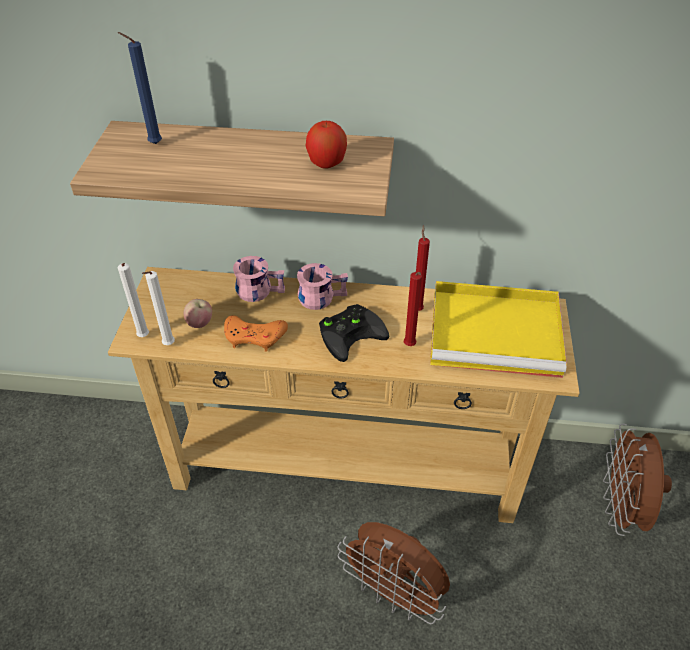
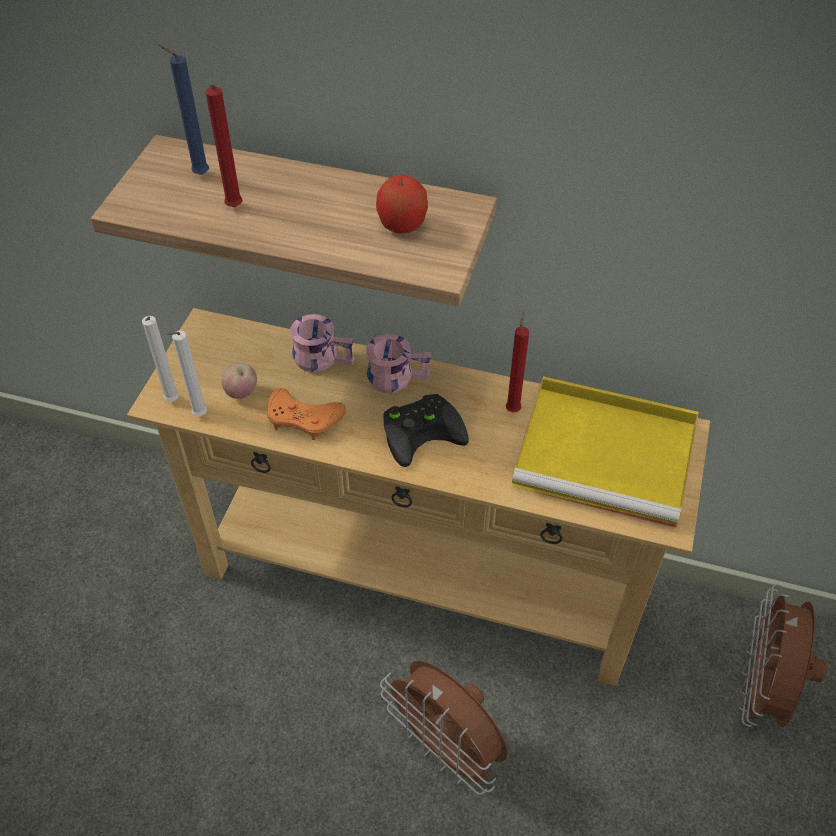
camera: 10 degrees right, 5 degrees up
red candle [404,272,422,346] -> red candle moved to [206,84,243,207]

